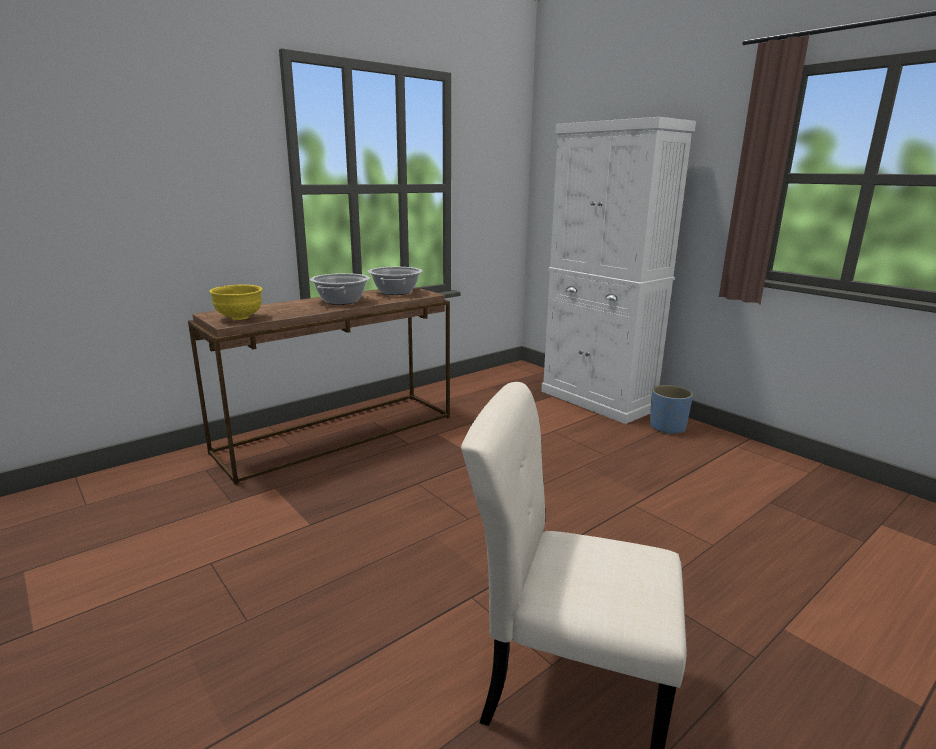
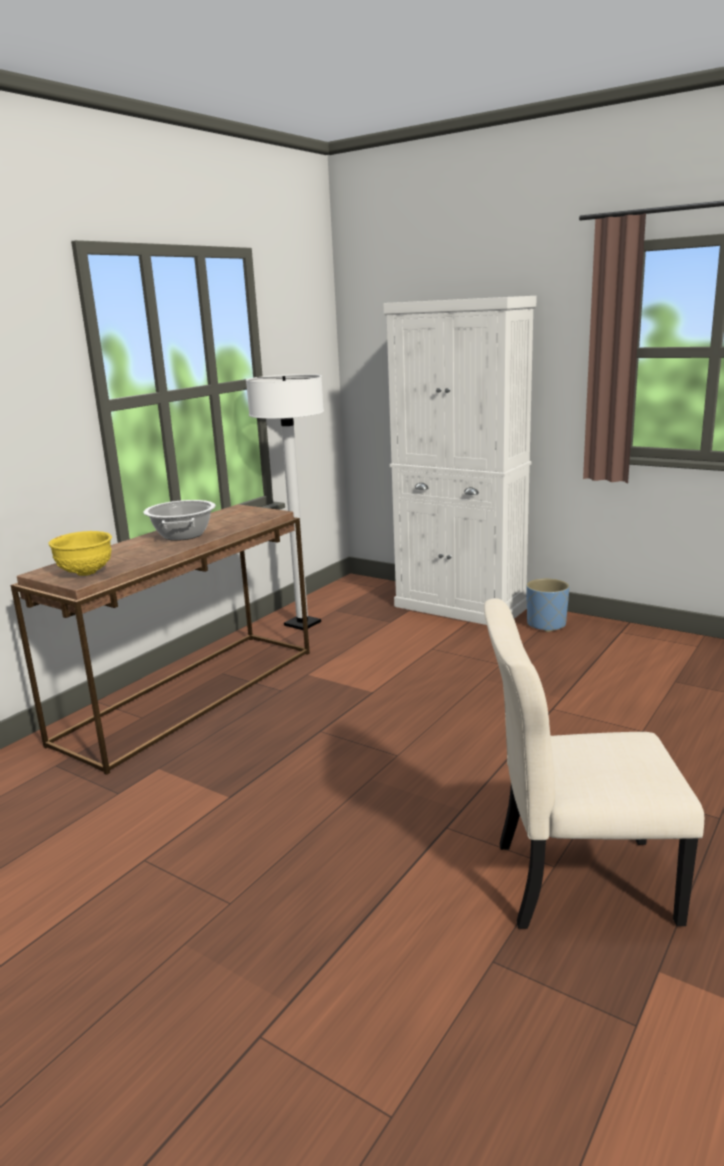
camera: 15 degrees left, 0 degrees up
cooking pot [368,267,423,295] -> none
none -> white floor lamp [246,374,324,630]

